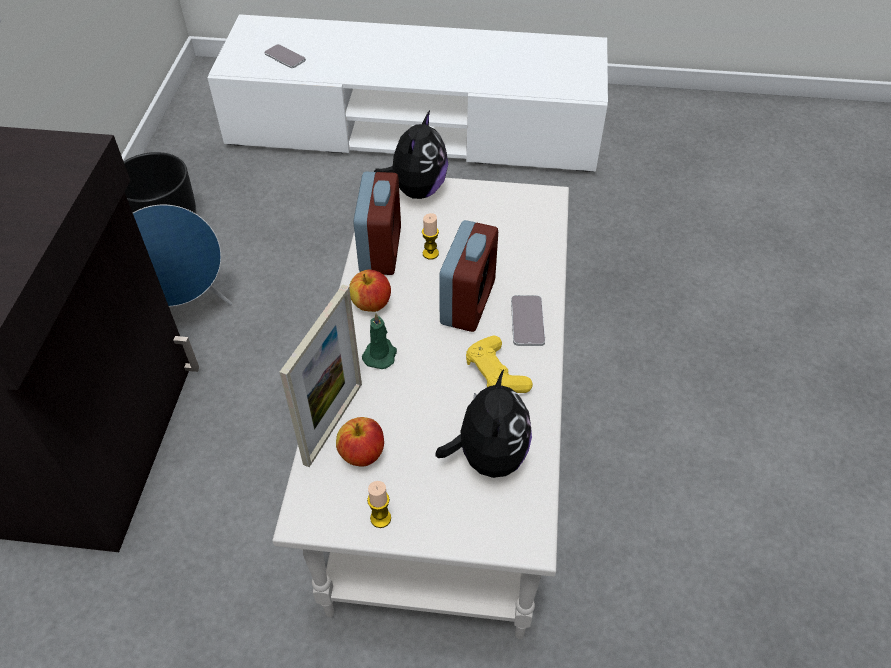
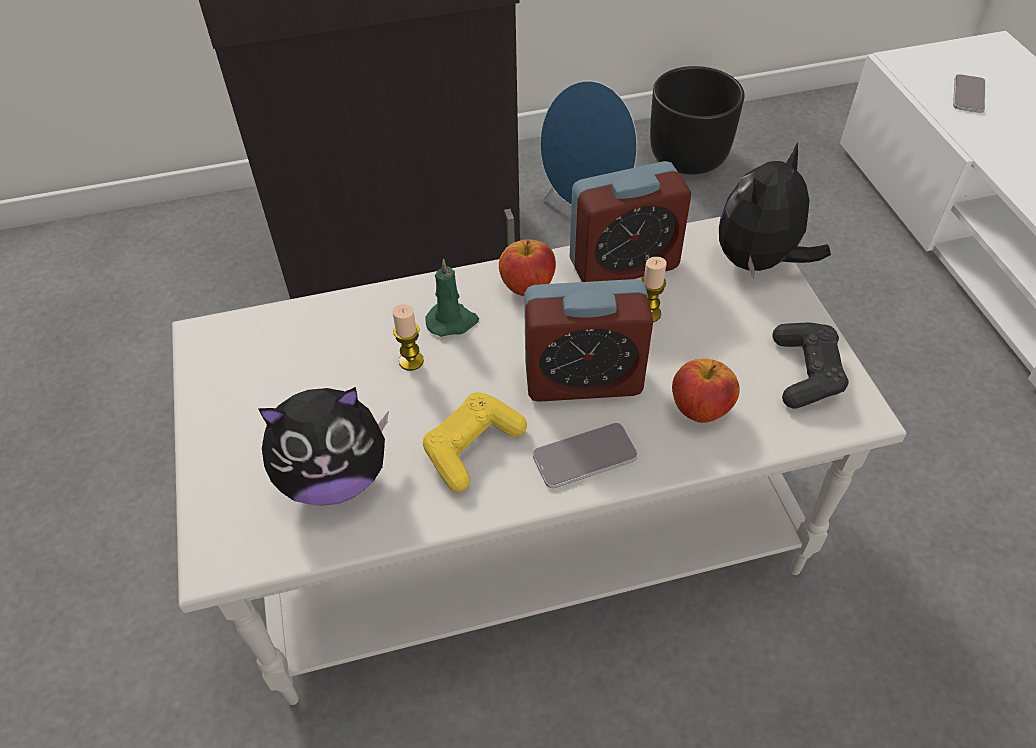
camera: 70 degrees right, 0 degrees up
picture frame [280,284,362,467] -> none
apple [336,417,384,467] -> apple moved to [672,358,740,423]
candle [367,481,391,528] -> candle moved to [392,304,424,371]
plush toy [374,110,448,199] -> plush toy turned 135 degrees clockwise [719,143,831,279]
none -> black game controller [772,323,849,408]

